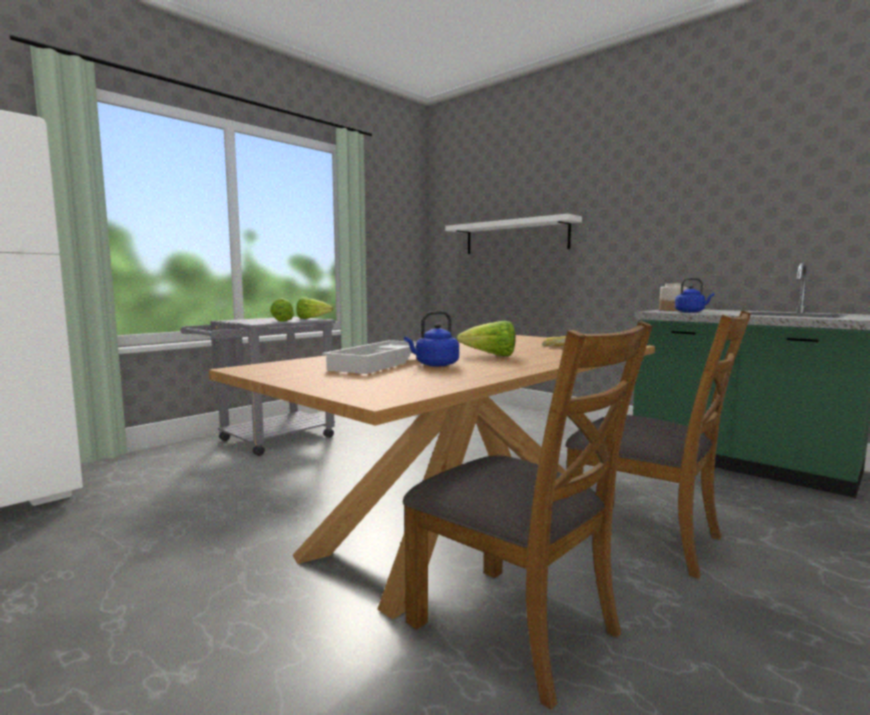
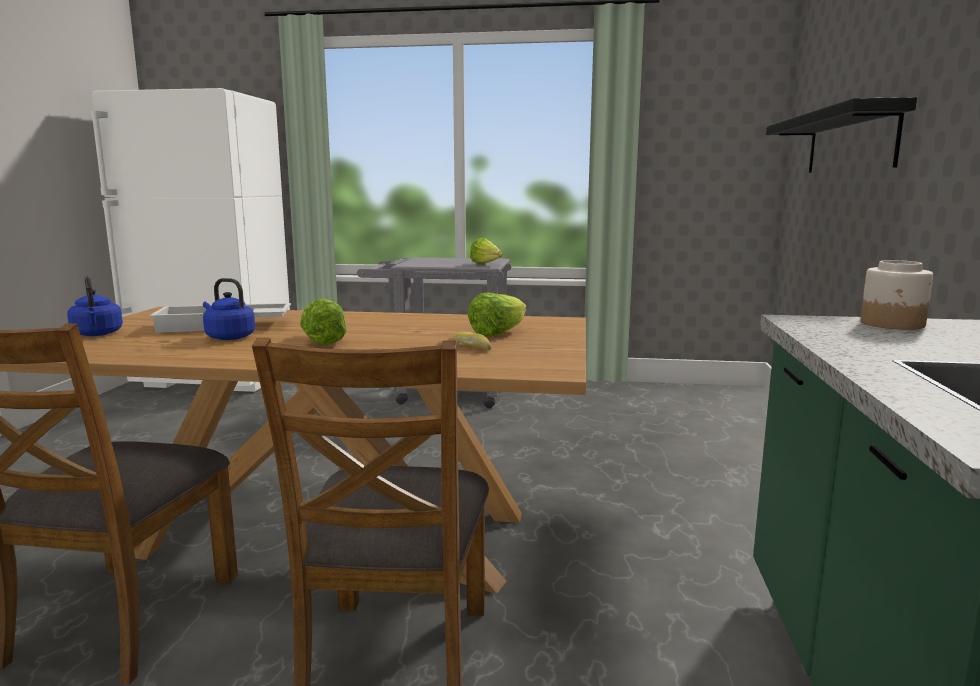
camera: 55 degrees right, 5 degrees up
lettuce [270,298,294,322] -> lettuce moved to [468,292,527,336]
white shelf [445,214,582,254] -> black shelf [766,97,917,173]
blue kettle [675,278,714,312] -> blue kettle moved to [67,276,123,336]

